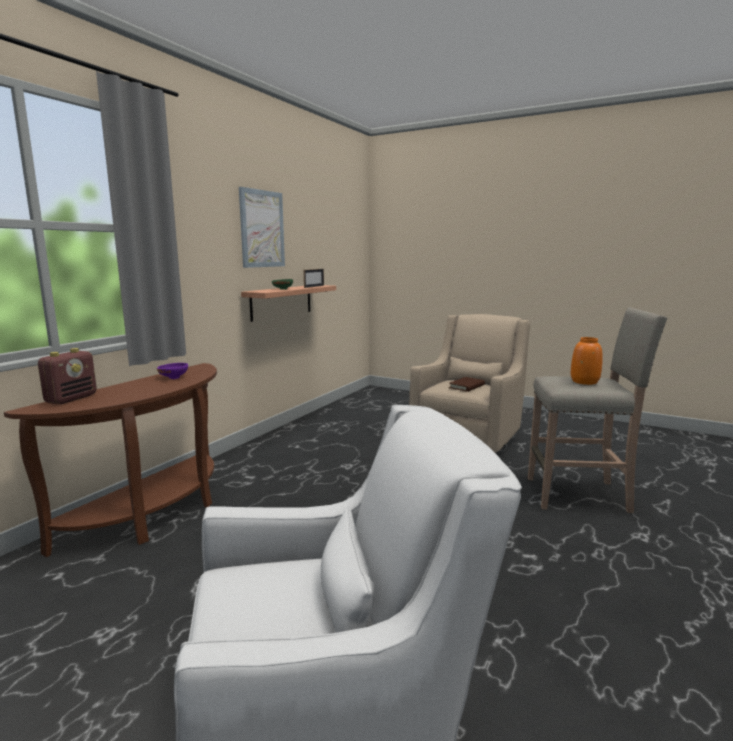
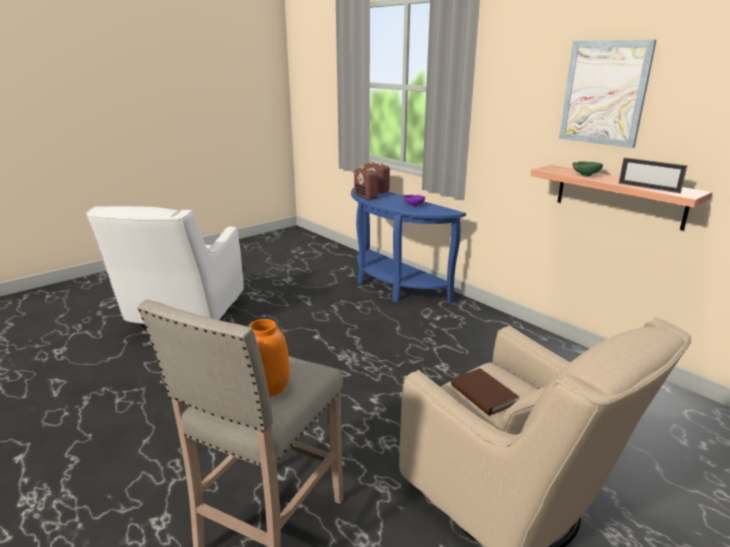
camera: 110 degrees right, 10 degrees up
brown console table [4,363,217,557] -> blue console table [351,188,466,304]
none -> radio [354,166,380,200]

